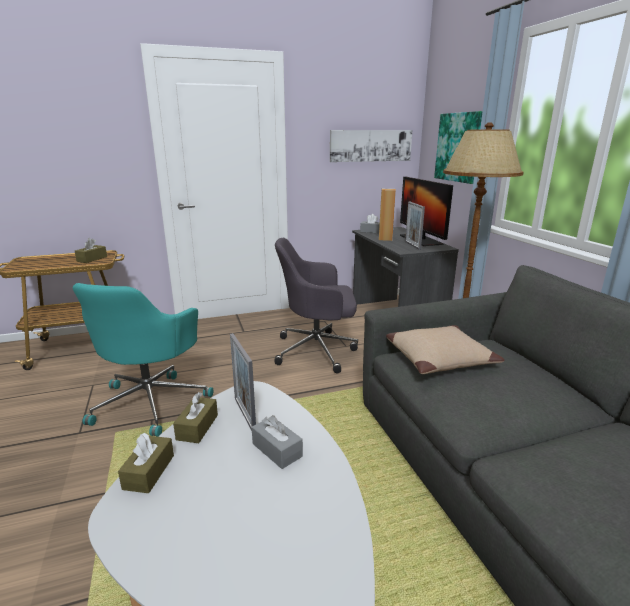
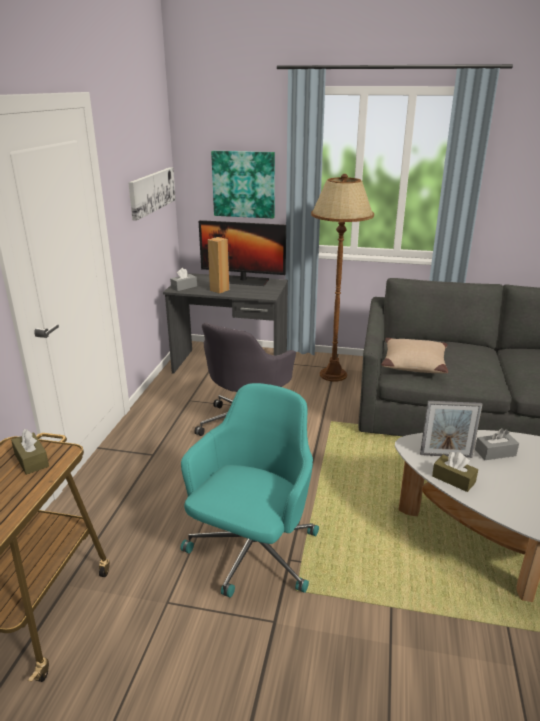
camera: 60 degrees left, 5 degrees up
turquoise office chair [72,283,213,437] -> turquoise office chair turned 105 degrees counterclockwise [180,383,319,598]
brown tissue box [118,433,174,493] -> none
picture frame [405,202,425,250] -> none

